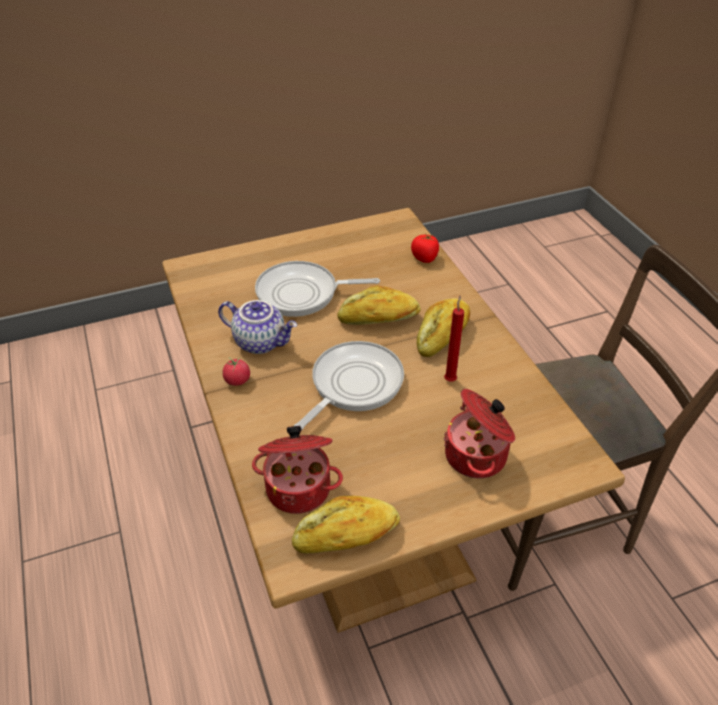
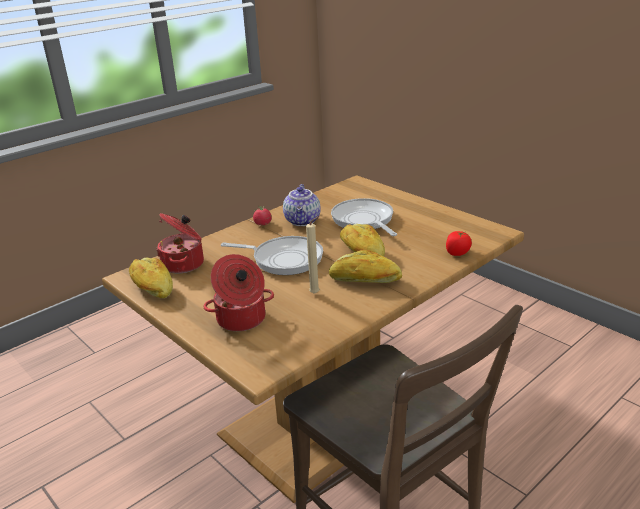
camera: 70 degrees right, 15 degrees down
red candle [444,295,464,381] -> beige candle [306,216,320,294]

